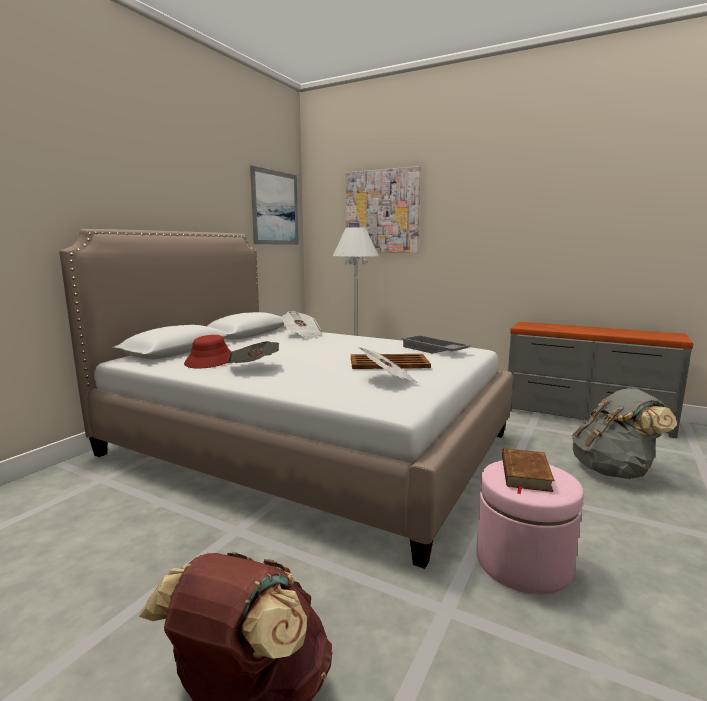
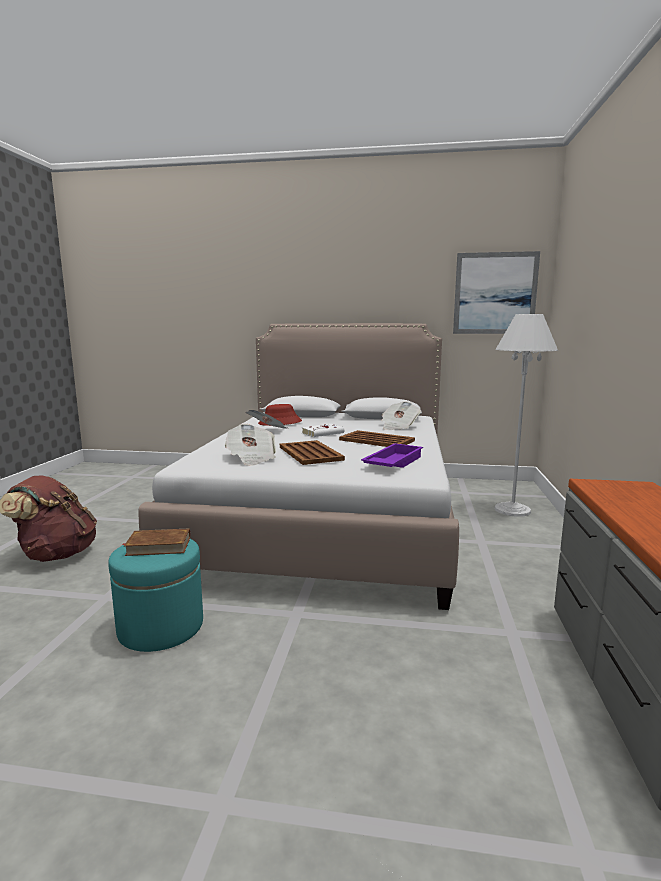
camera: 70 degrees right, 0 degrees up
picture [346,166,421,253] -> none
grey tray [401,335,471,354] -> purple tray [361,443,423,468]
pink ottoman [476,460,584,594] -> turquoise ottoman [108,539,203,652]
grey backpack [572,388,677,479] -> none
none -> white book [302,424,344,437]
none -> brown tray [339,430,415,447]

